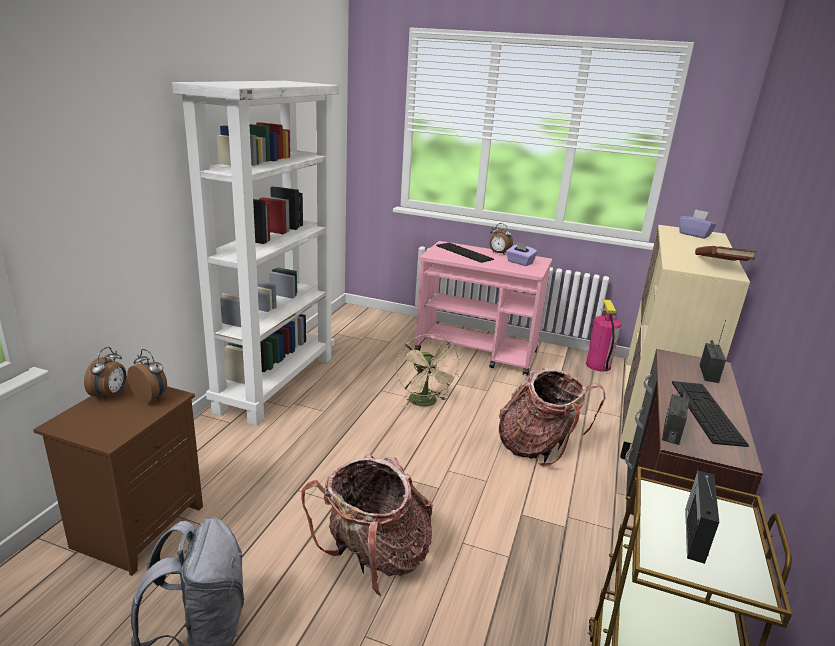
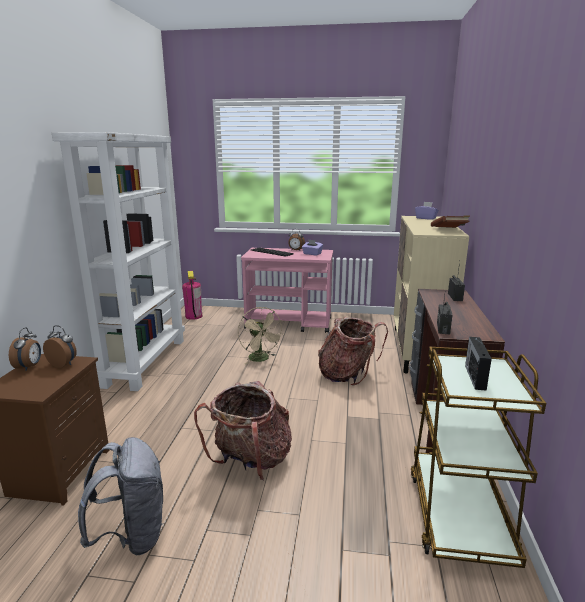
camera: 10 degrees left, 5 degrees down
fire extinguisher [586,299,622,372] -> fire extinguisher moved to [182,271,202,320]
keyboard [672,381,749,447] -> none

